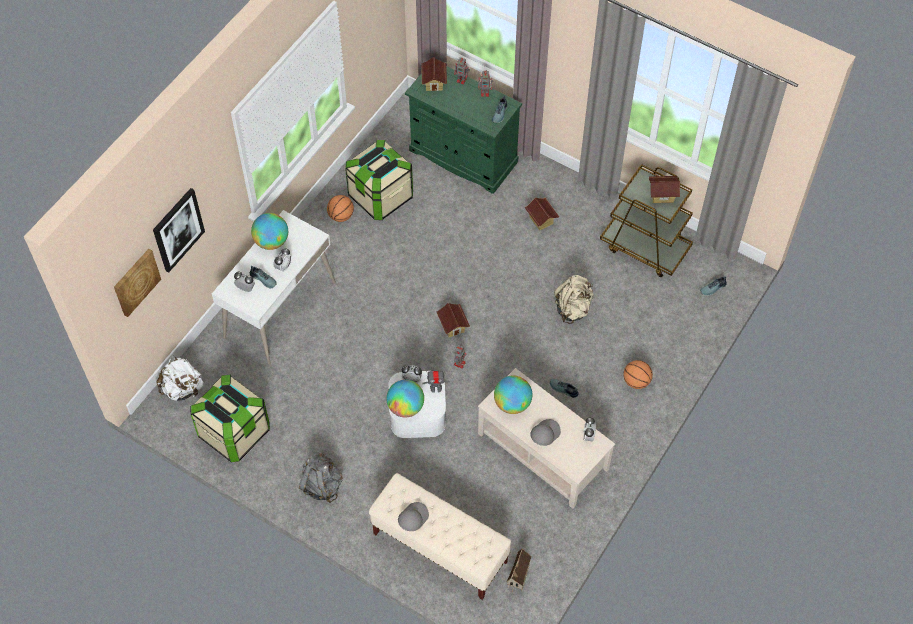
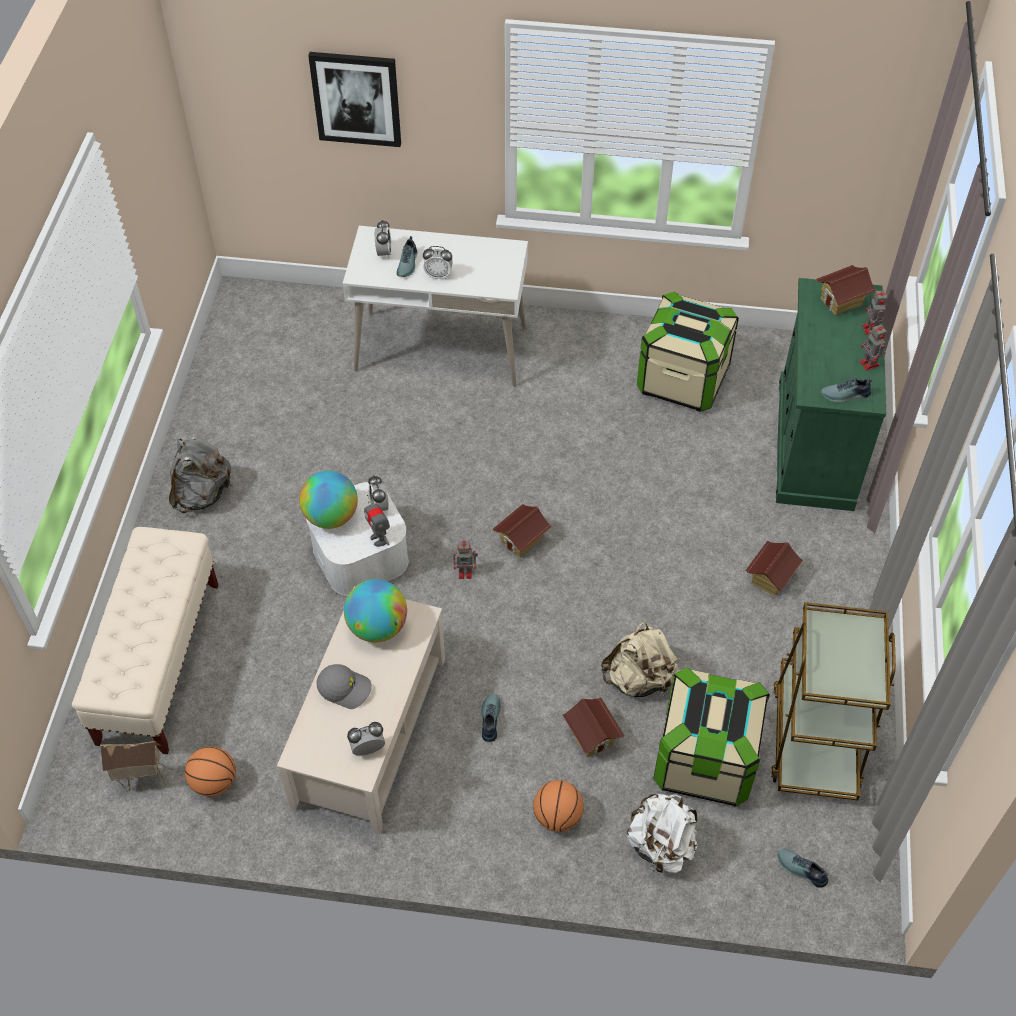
camera: 65 degrees right, 5 degrees down
picture [114,249,161,317] -> none
white backpack [156,356,204,401] -> white backpack moved to [627,794,698,873]
storage box [191,375,270,462] -> storage box moved to [653,667,770,807]
globe [251,213,288,250] -> none
basketball [327,195,354,222] -> basketball moved to [185,747,236,796]
grey cap [398,502,429,531] -> none
toy house [649,176,680,203] -> toy house moved to [563,697,624,758]

